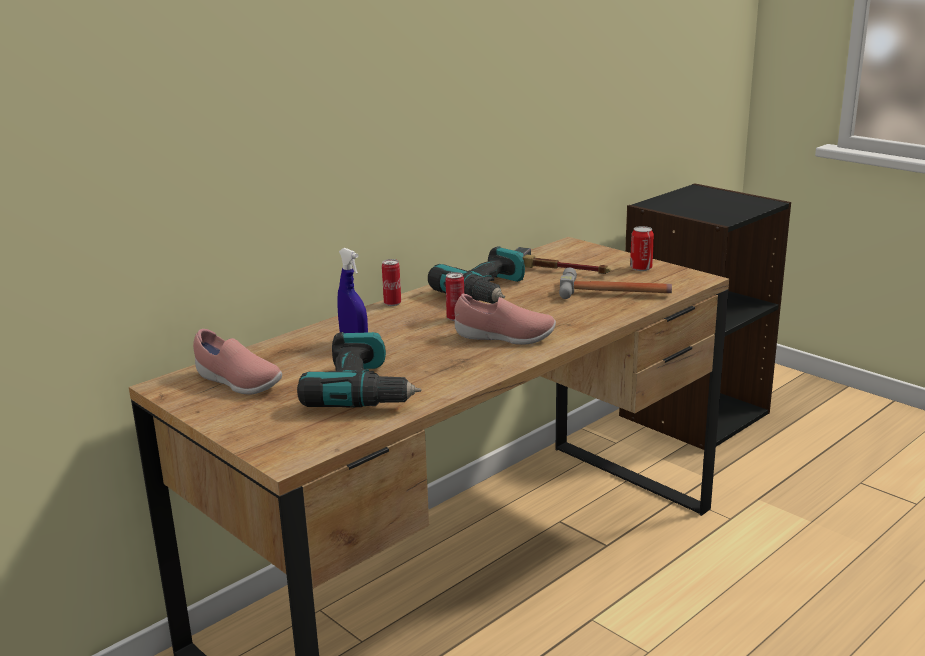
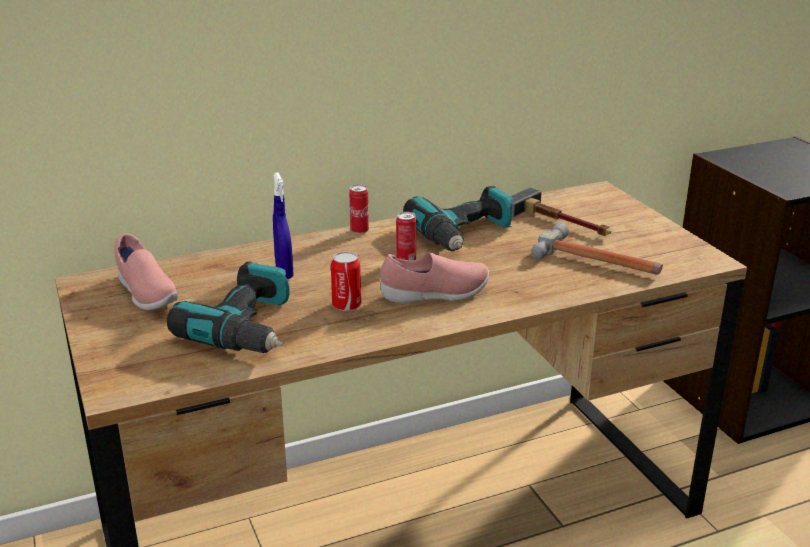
camera: 20 degrees right, 5 degrees up
pink shoe [455,294,556,345] -> pink shoe turned 45 degrees counterclockwise [380,252,489,303]
can [630,226,654,271] -> can moved to [331,252,361,311]

